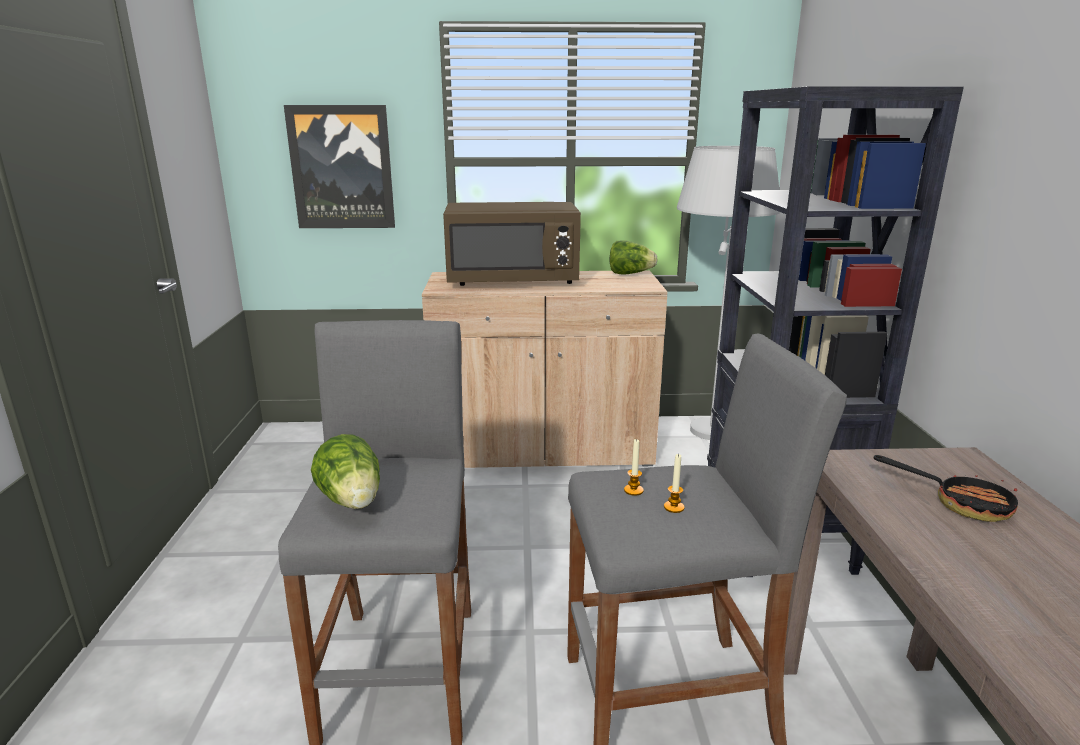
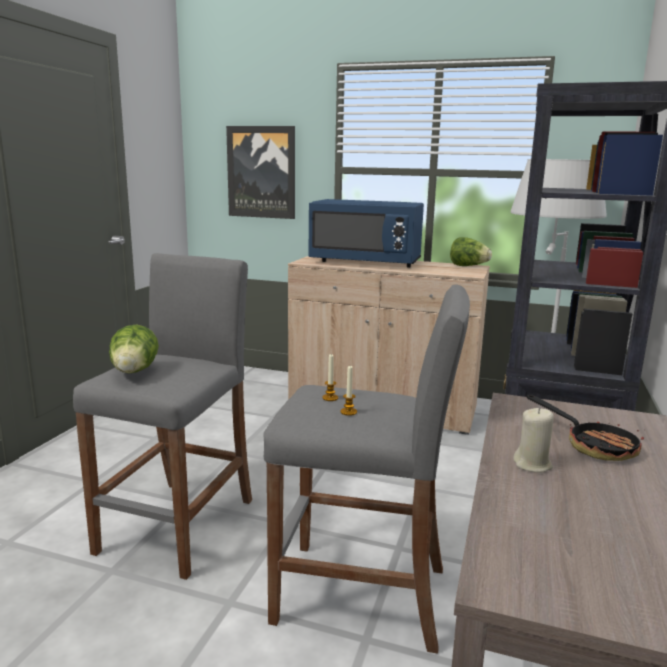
camera: 20 degrees right, 5 degrees down
brown microwave [443,202,581,286] -> blue microwave [308,199,424,268]
none -> beige candle [513,408,554,473]

